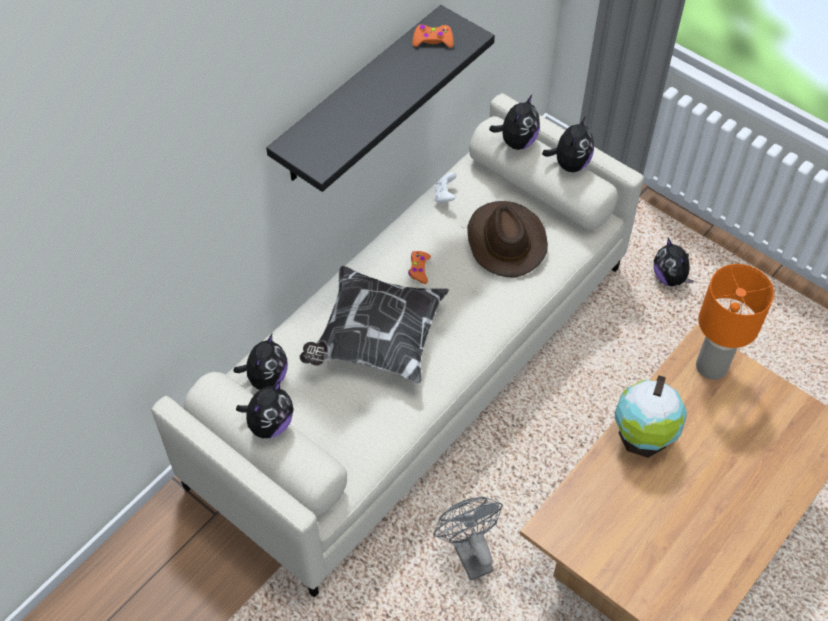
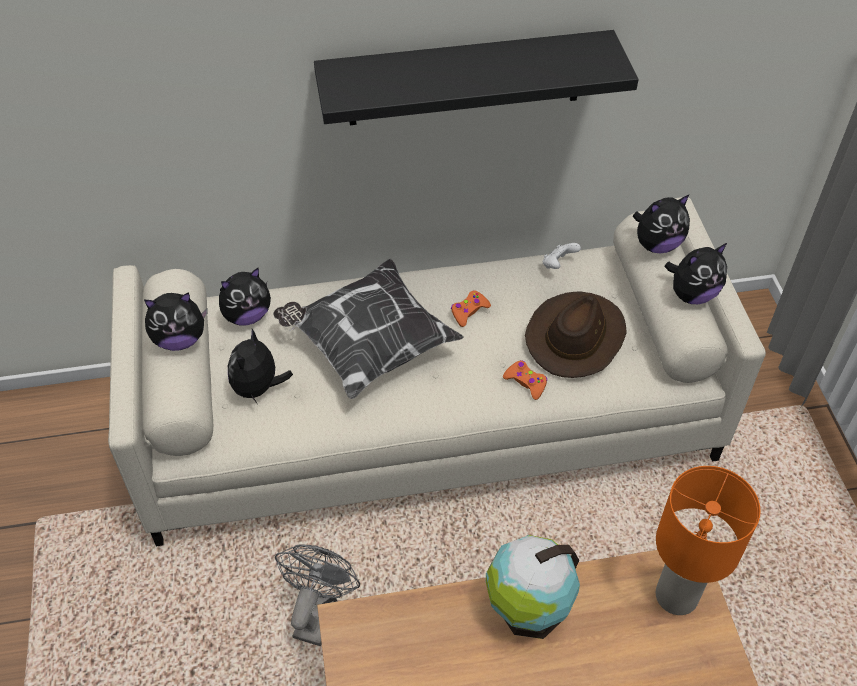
camera: 40 degrees right, 5 degrees down
orange game controller [412,24,453,48] -> orange game controller moved to [503,360,547,400]
plush toy [654,238,694,286] -> plush toy moved to [228,329,293,405]

